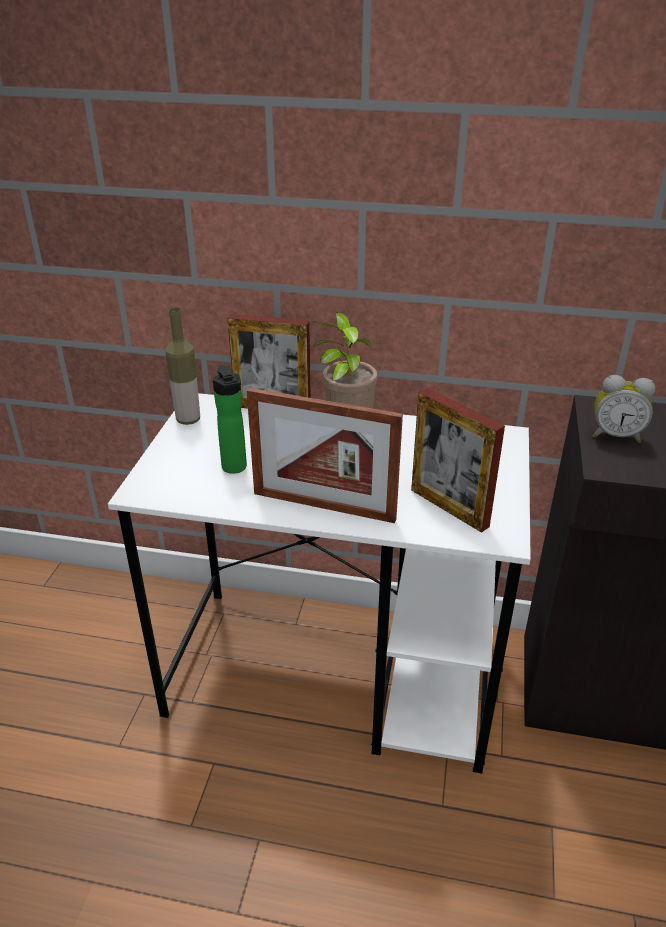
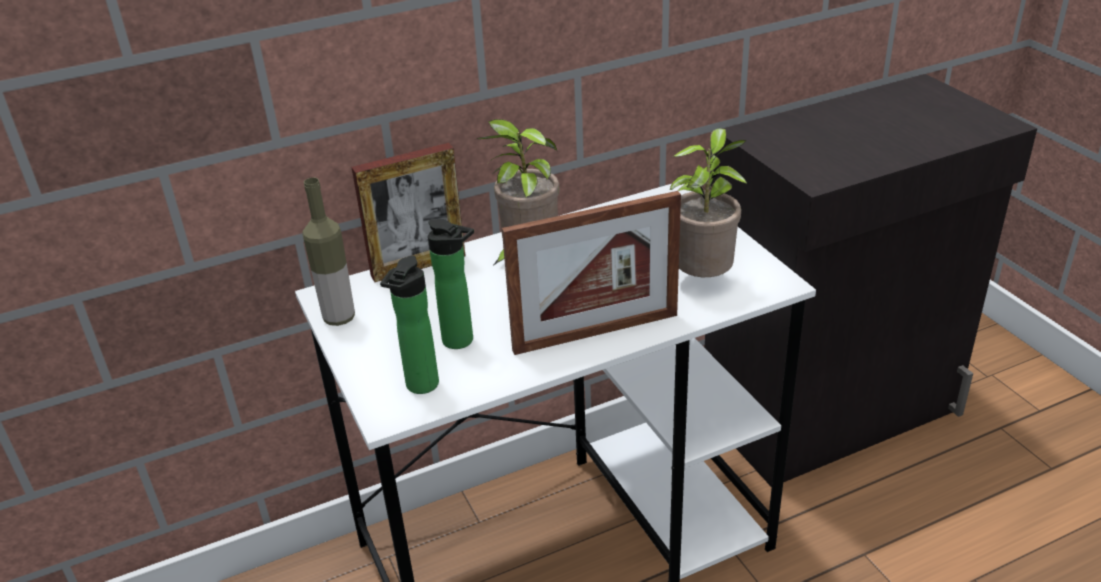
camera: 35 degrees left, 0 degrees up
picture frame [411,388,505,533] -> potted plant [670,128,747,277]
alarm clock [593,375,655,443] -> none
none -> bottle [380,255,439,394]

